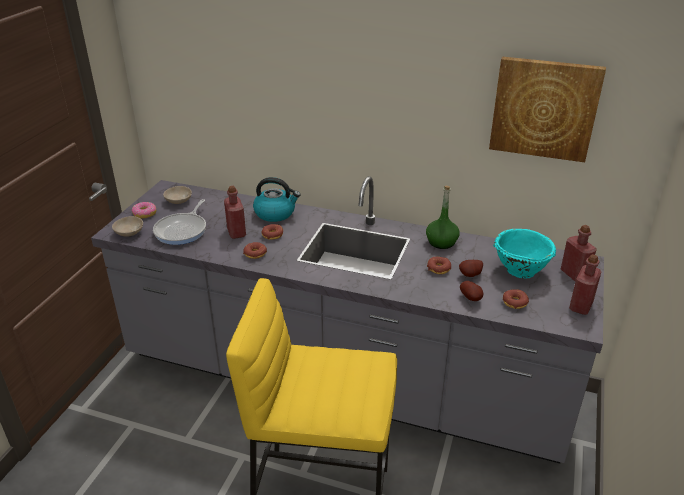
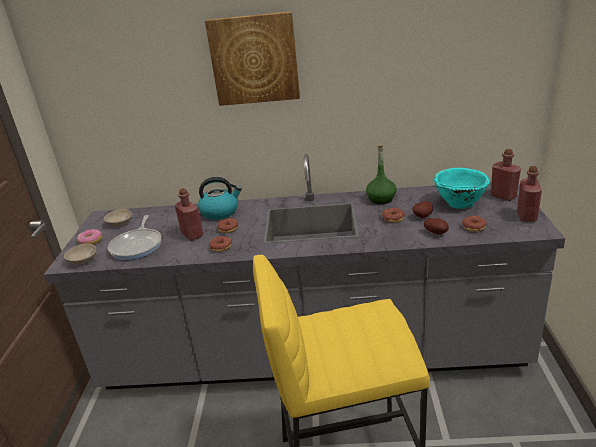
camera: 15 degrees left, 5 degrees down
picture [489,57,606,162] -> picture moved to [205,11,300,106]

